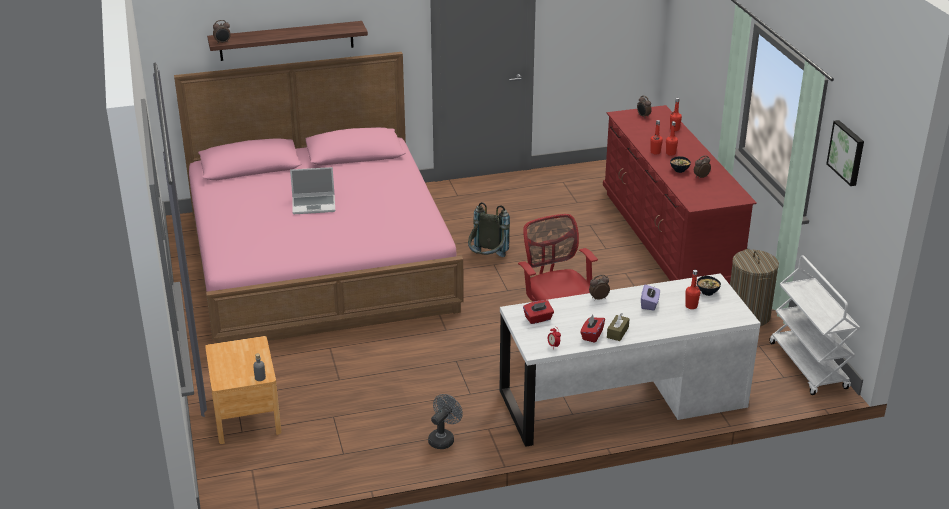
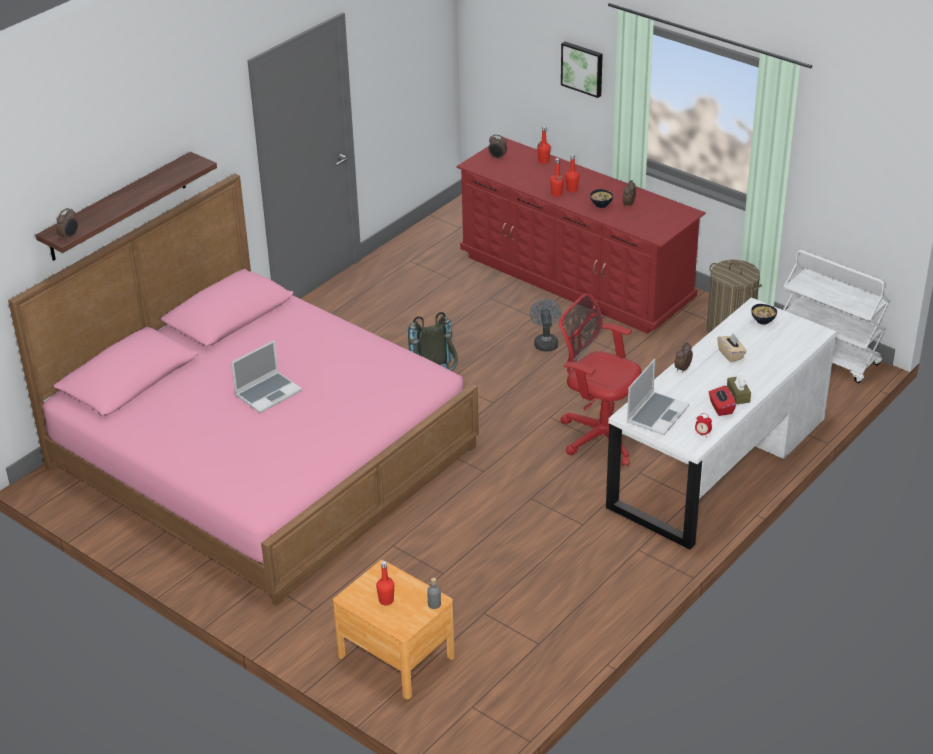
camera: 35 degrees left, 5 degrees up
grey fan [428,394,463,449] -> grey fan moved to [529,299,561,351]
red tissue box [523,300,554,324] -> laptop [627,359,689,435]
purple tissue box [641,284,660,311] -> beige tissue box [717,333,746,362]
red bottle [685,270,700,309] -> red bottle moved to [376,561,394,605]
picture [826,120,864,186] -> picture moved to [561,41,603,98]

